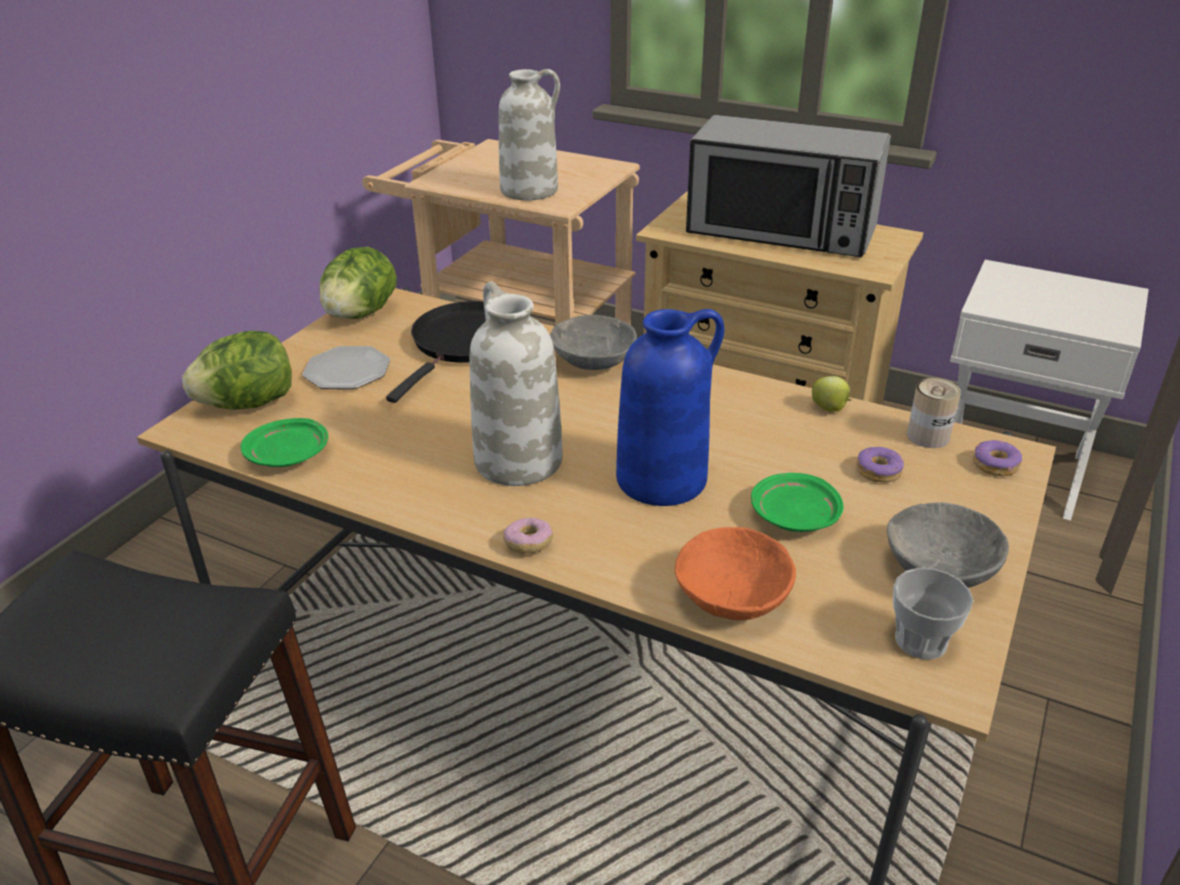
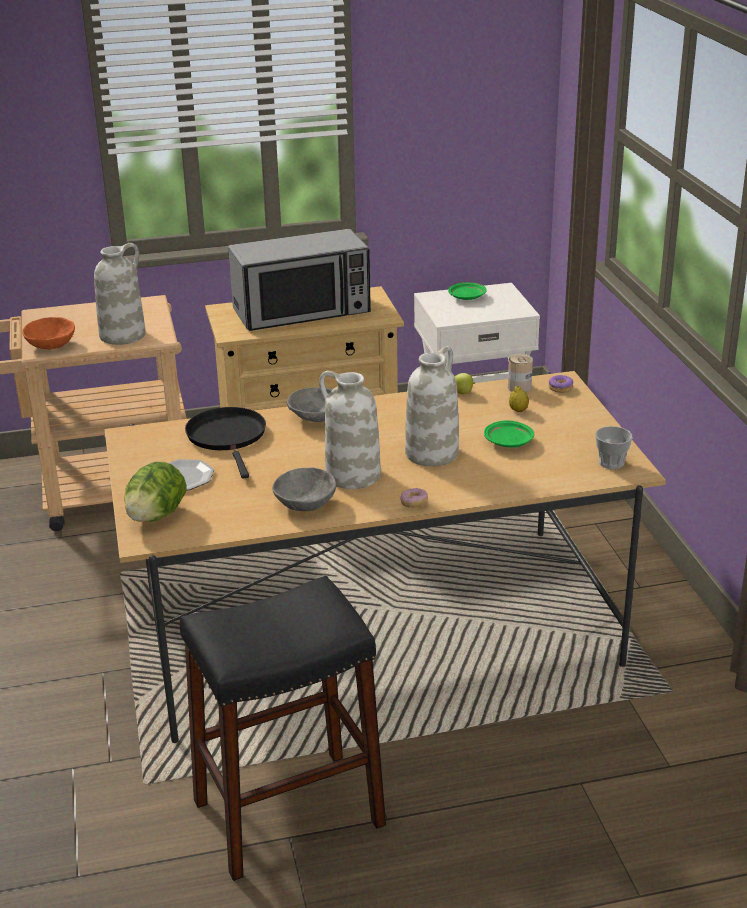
camera: 40 degrees left, 5 degrees down
green plate [241,418,328,467] -> green plate moved to [448,282,487,300]
lettuce [320,247,397,319] -> none
blue vase [616,309,724,506] -> white vase [405,346,459,466]
orange bowl [675,527,796,620] -> orange bowl moved to [22,317,75,350]
donut [856,447,904,482] -> lemon [509,386,529,412]
grey bowl [887,502,1009,588] -> grey bowl moved to [272,468,336,511]

